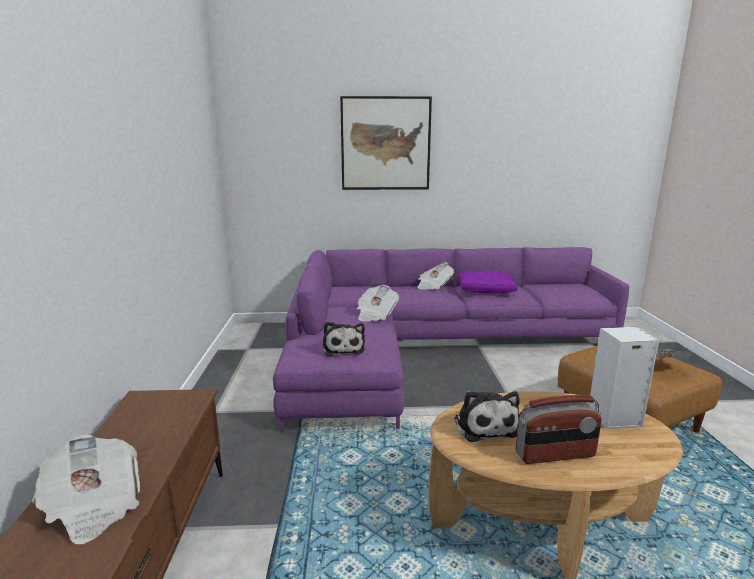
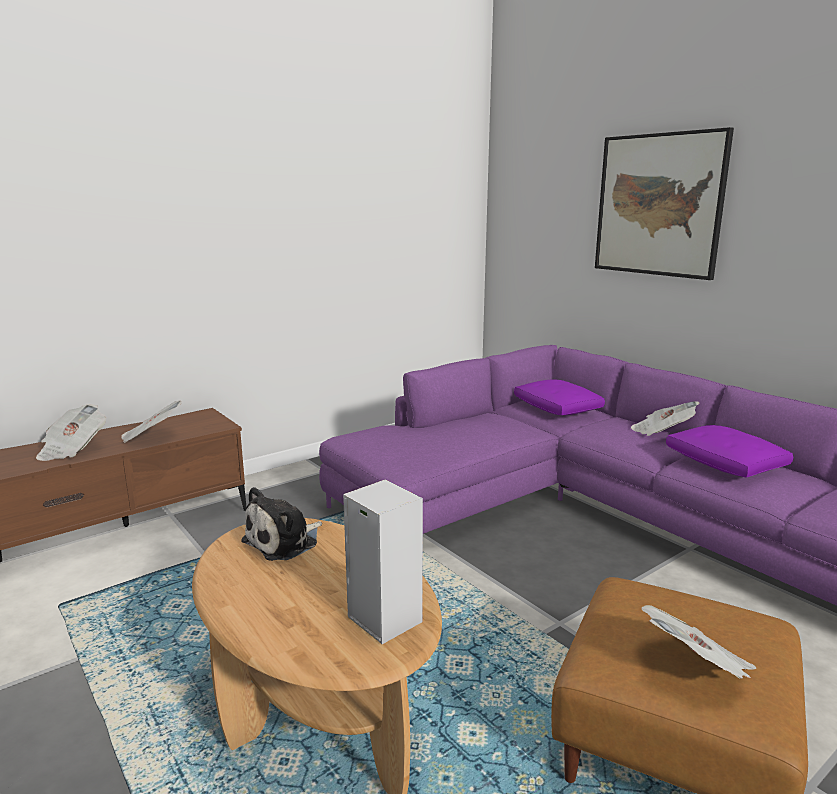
camera: 55 degrees right, 0 degrees up
plush toy [323,322,365,356] -> none
newspaper [357,285,399,321] -> newspaper moved to [122,400,182,443]
radio [516,395,602,464] -> none
none -> purple pillow [514,379,605,415]

